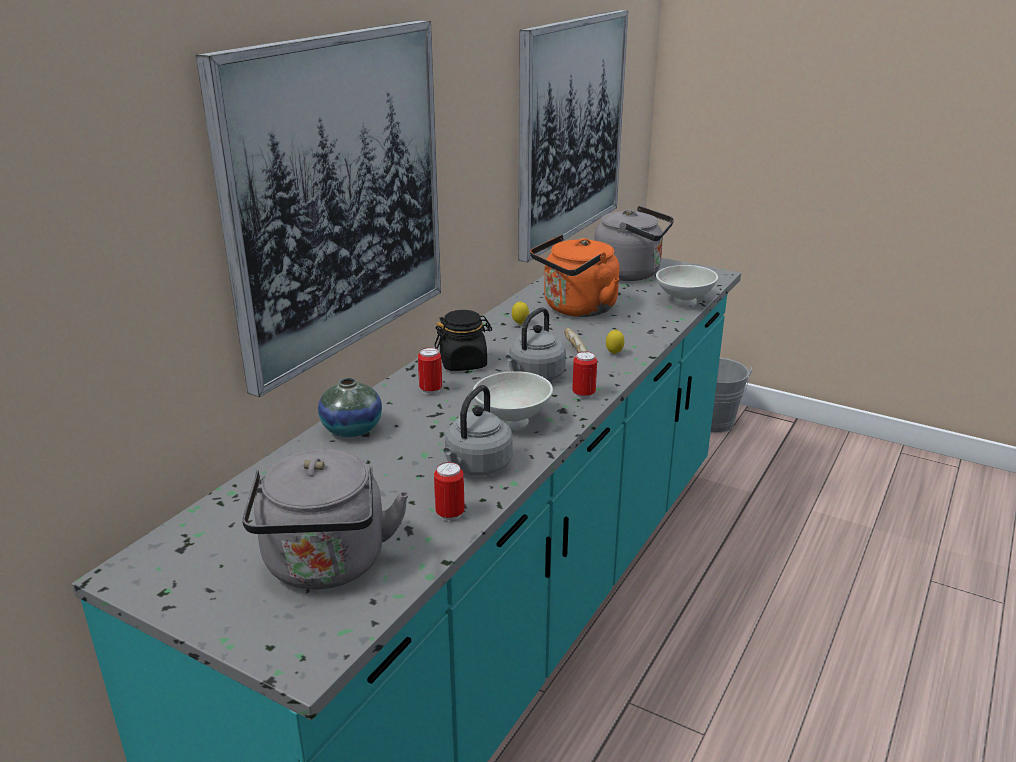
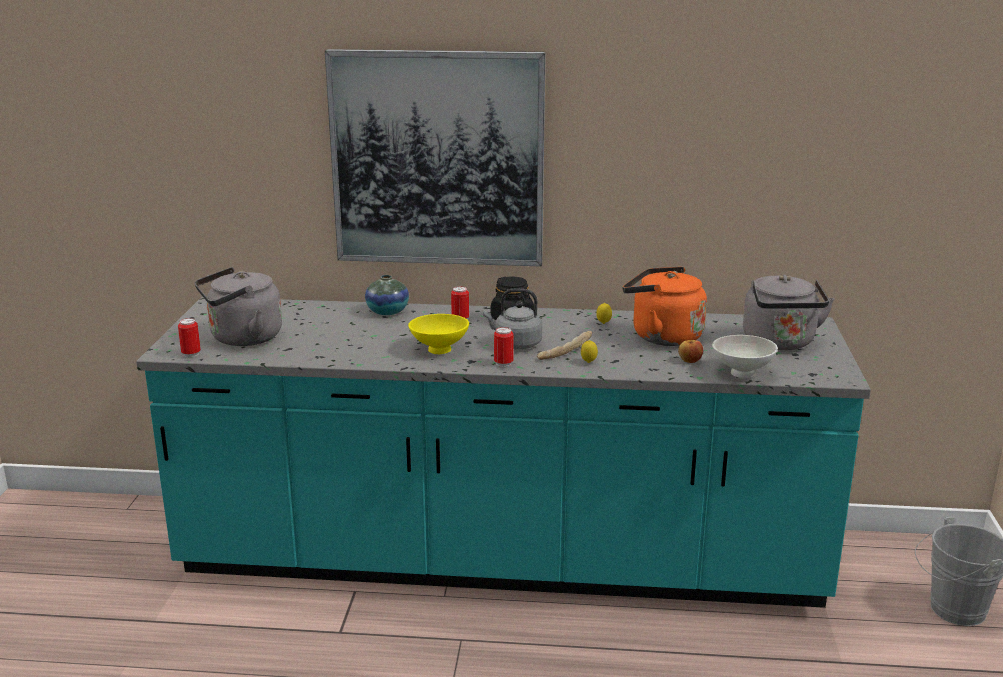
camera: 65 degrees right, 5 degrees down
can [434,462,465,521] -> can moved to [178,318,201,357]
grey kettle [443,385,513,475] -> none
white bowl [473,371,553,429] -> yellow bowl [408,314,469,354]
picture [518,10,628,263] -> none
none -> apple [678,340,703,363]

